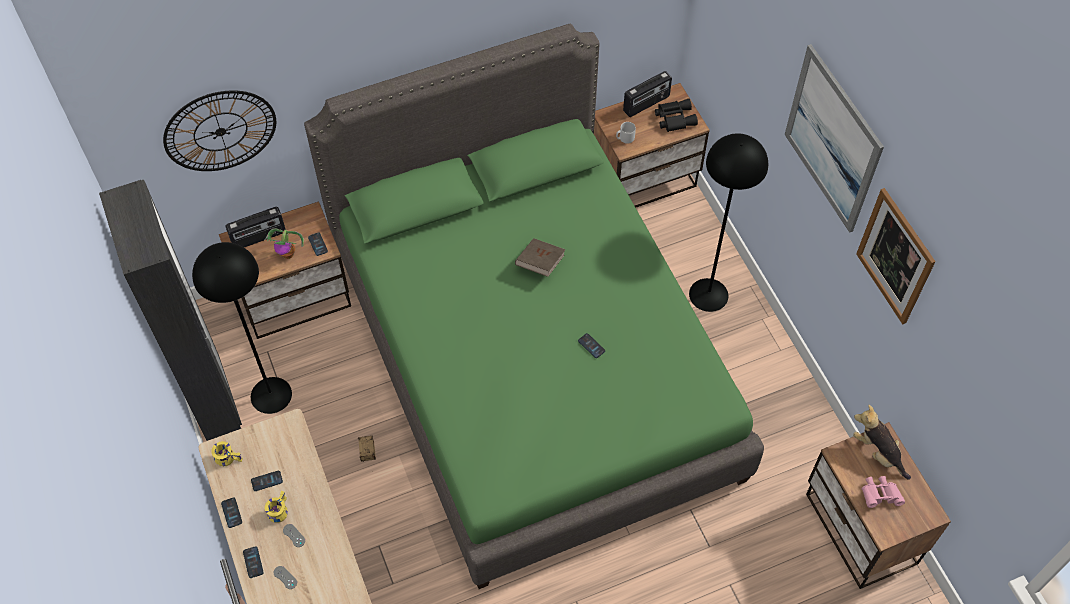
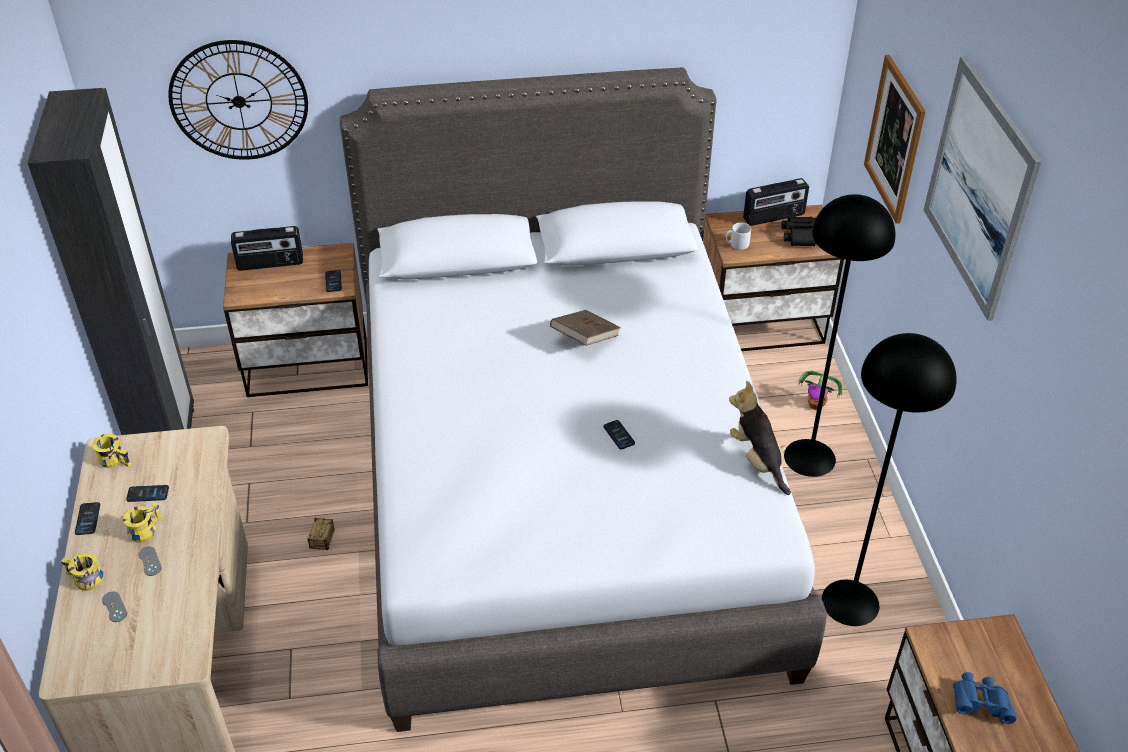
camera: 15 degrees right, 15 degrees down
black floor lamp [192,242,292,414] -> black floor lamp moved to [822,333,956,626]
phone [243,546,263,578] -> yellow mug [61,553,103,591]
potted plant [265,228,304,259] -> potted plant moved to [796,371,843,410]
green bed [304,24,764,589] -> grey bed [340,67,827,732]
plush toy [853,405,911,480] -> plush toy moved to [729,381,791,495]
picture [856,188,936,324] -> picture moved to [864,55,926,224]
pink binoculars [862,476,905,508] -> blue binoculars [953,672,1017,724]

